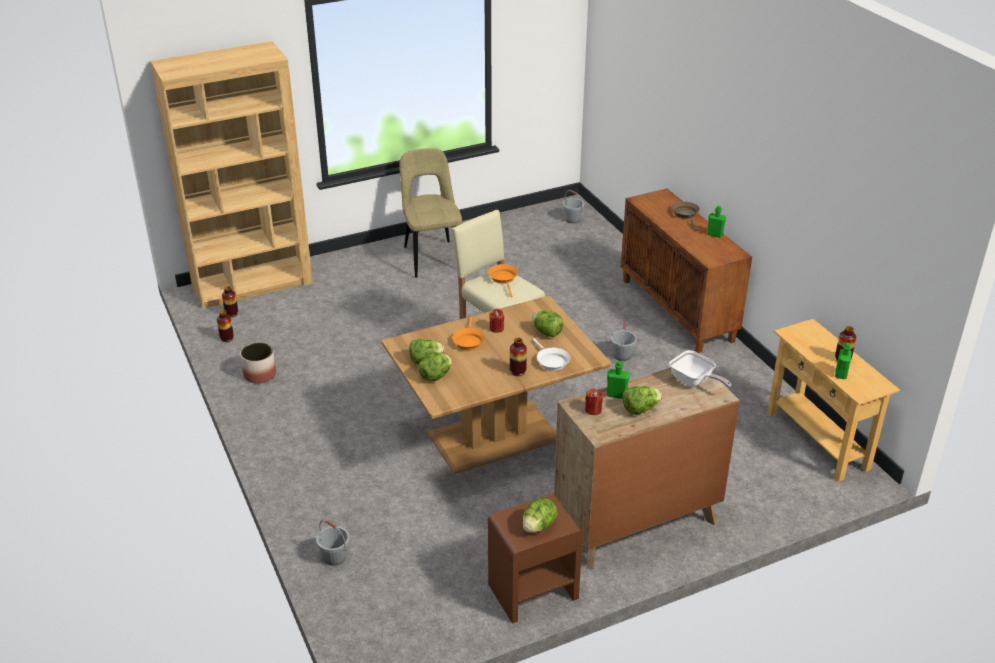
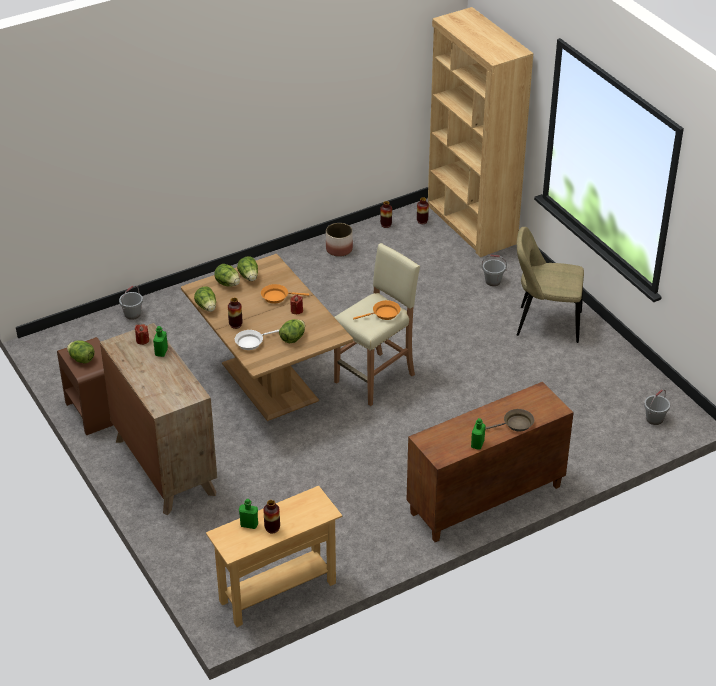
camera: 85 degrees right, 5 degrees up
beige chair [399,148,462,278] -> beige chair turned 150 degrees counterclockwise [517,227,584,343]
grey bucket [610,321,637,361] -> grey bucket moved to [482,255,507,286]
lettuce [622,386,662,415] -> lettuce moved to [194,286,216,312]
frying pan [669,350,731,388] -> none

